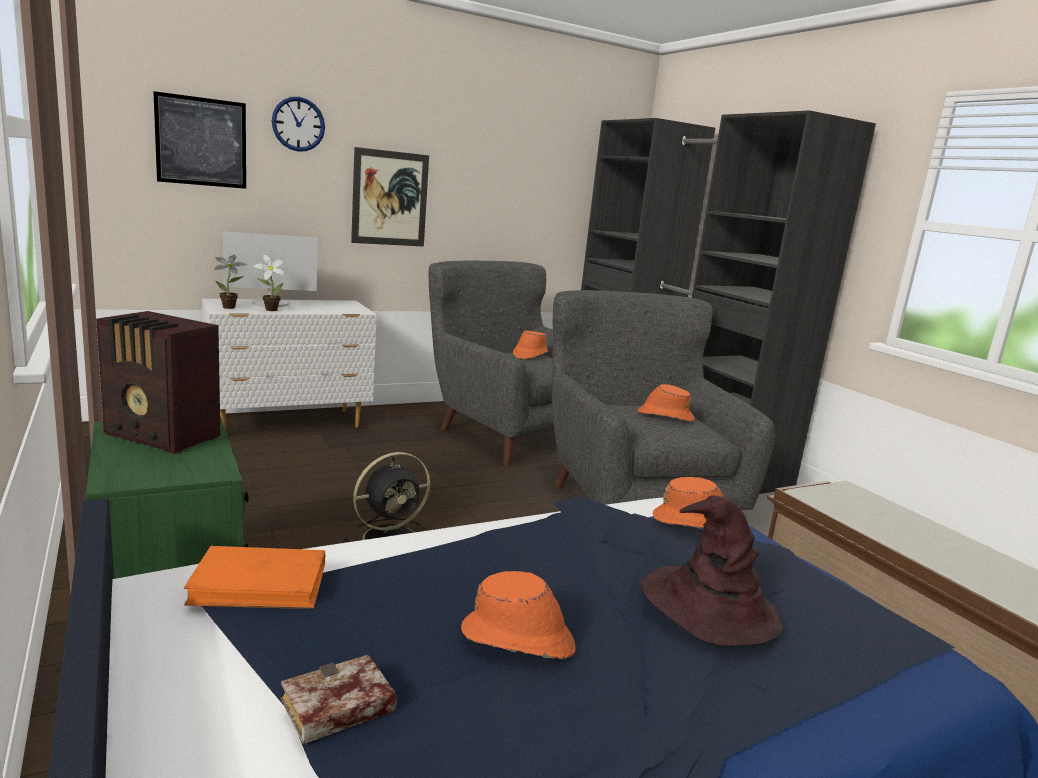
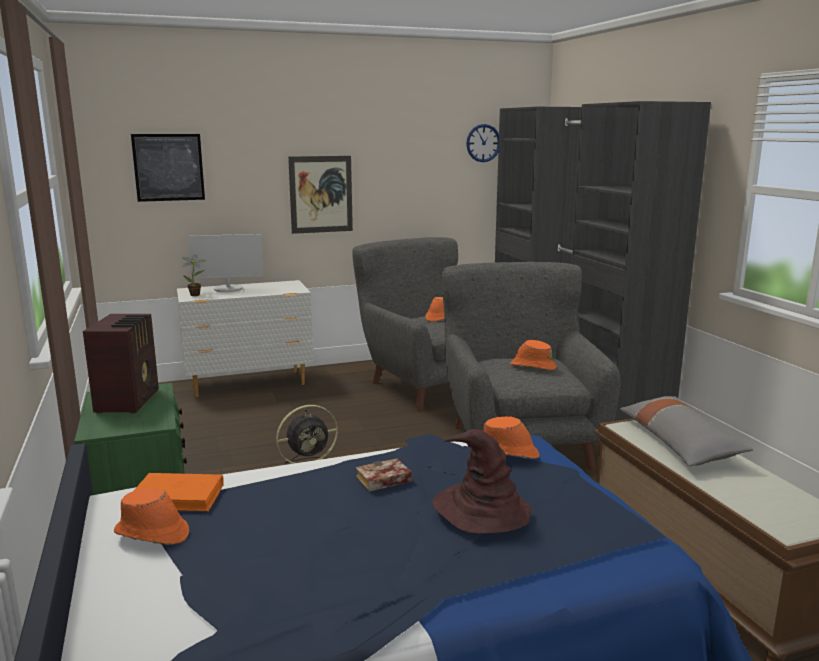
camera: 10 degrees right, 0 degrees up
radio [96,311,220,454] -> radio turned 120 degrees counterclockwise [83,314,159,413]
potted plant [254,255,286,311] -> none
wall clock [272,97,325,152] -> wall clock moved to [466,124,499,162]
book [281,654,397,744] -> book moved to [356,458,412,492]
orange hat [461,571,576,659] -> orange hat moved to [114,488,189,545]
none -> grey pillow [620,396,753,466]

